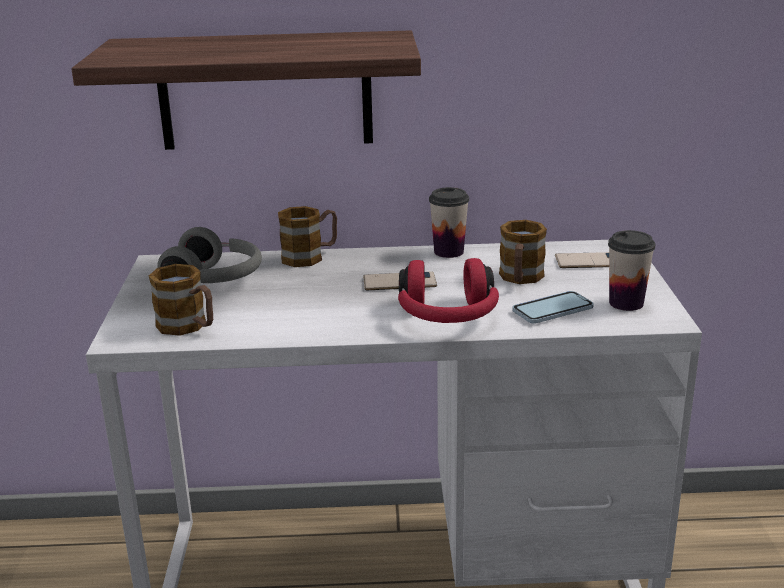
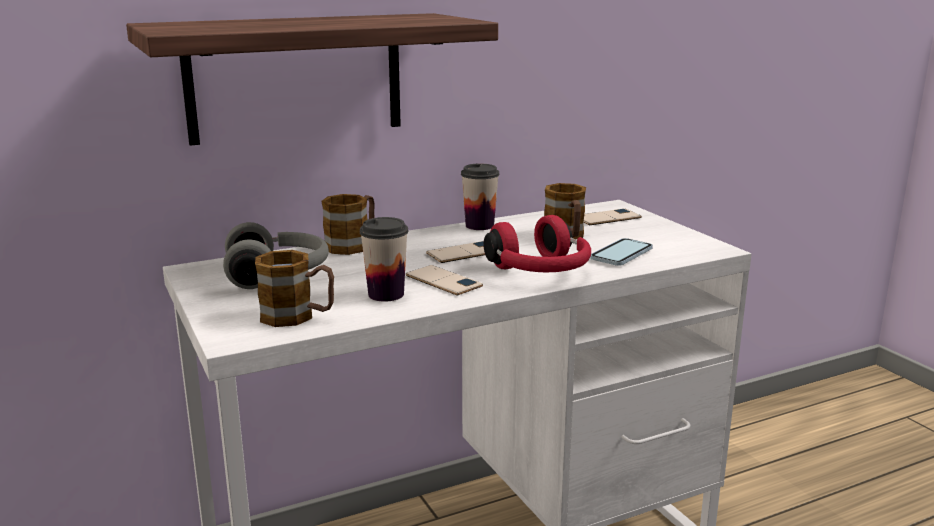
camera: 25 degrees left, 5 degrees down
cup [608,230,655,311] -> cup moved to [360,217,408,302]
none -> phone [406,265,483,295]

